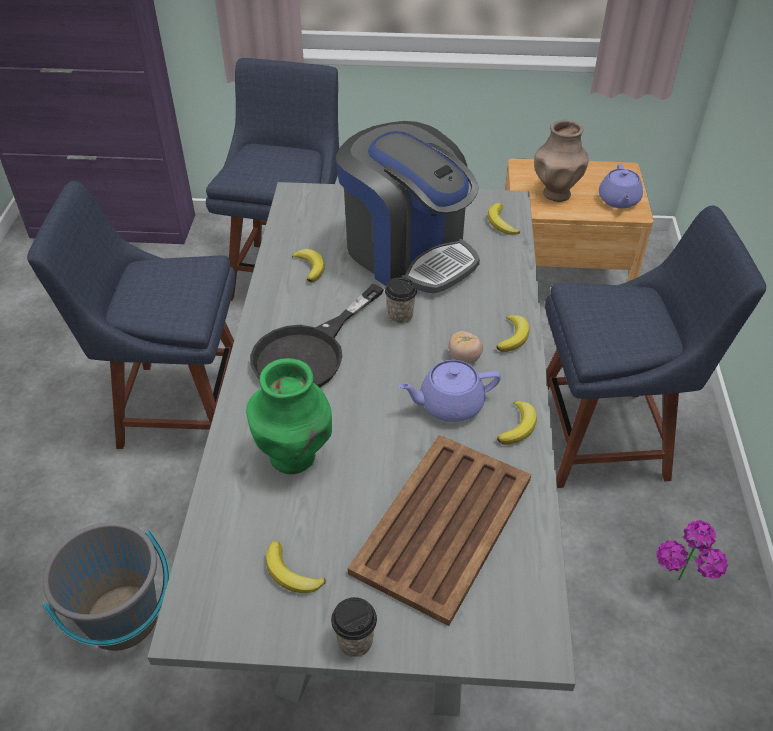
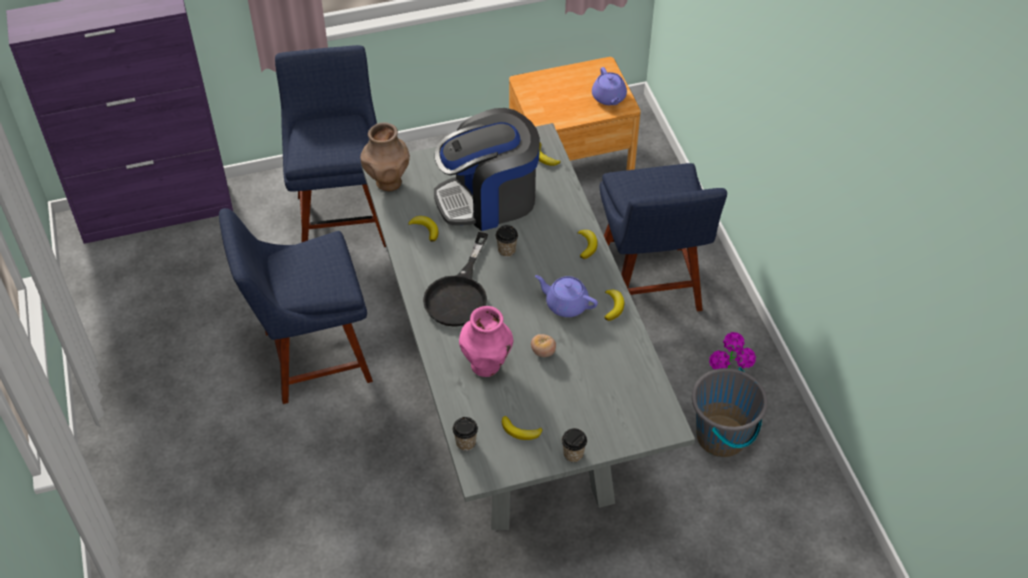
camera: 20 degrees left, 5 degrees up
grey bucket [43,522,169,651] -> grey bucket moved to [692,368,767,457]
green vase [246,358,332,474] -> pink vase [459,306,513,377]
coffee machine [336,121,480,293] -> coffee machine turned 135 degrees clockwise [434,108,540,231]
brown tray [348,435,531,626] -> none
purple teapot [399,360,501,422] -> purple teapot turned 60 degrees clockwise [535,275,598,317]
tomato [448,331,483,363] -> tomato moved to [531,334,556,357]
brown vase [534,120,588,202] -> brown vase moved to [360,122,410,191]
blue chair [545,206,766,488] -> blue chair turned 105 degrees clockwise [600,163,727,311]
none -> cup [453,417,478,451]

